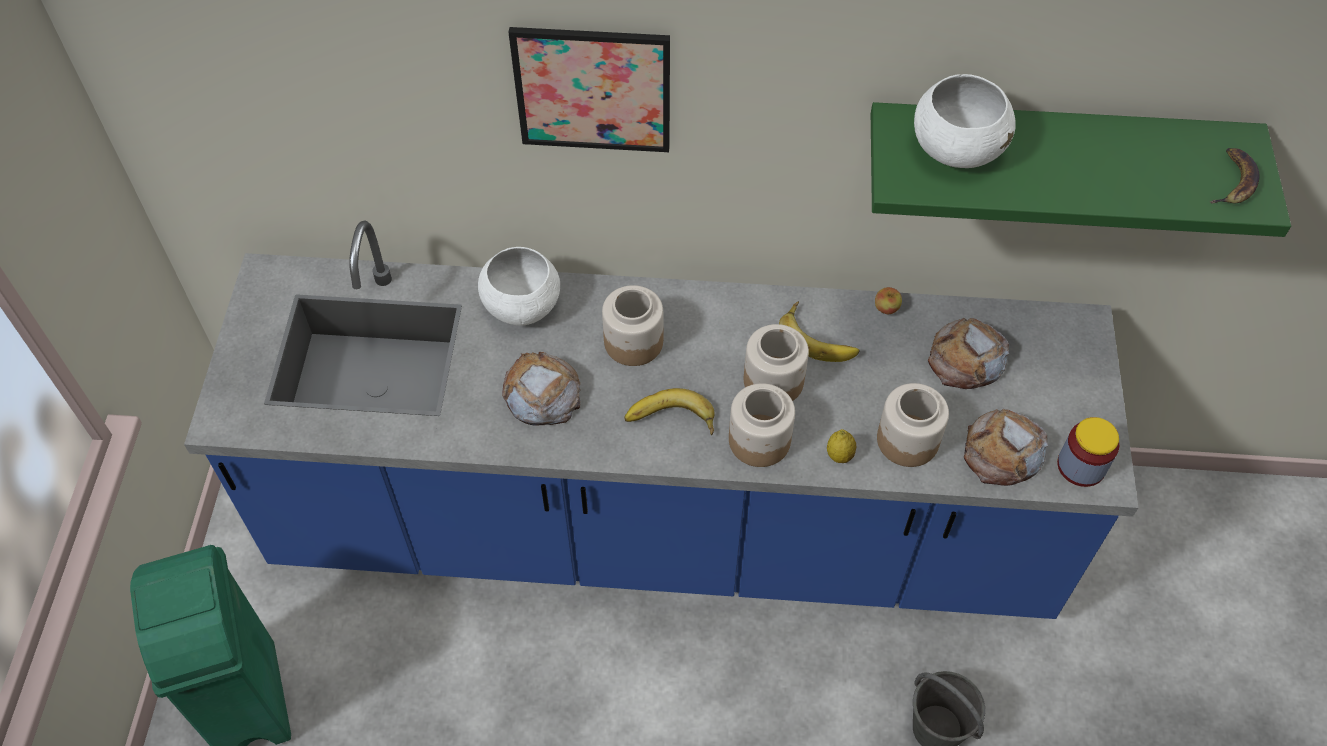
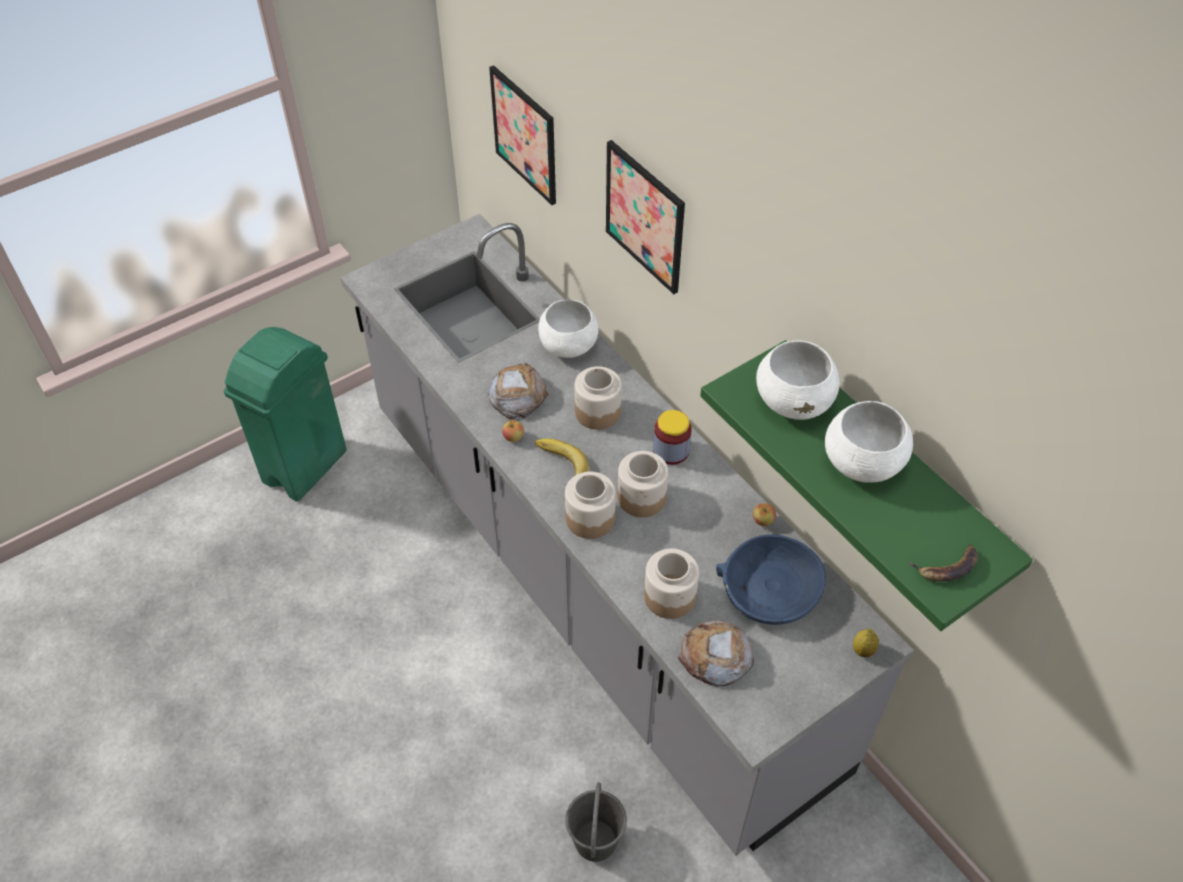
camera: 50 degrees right, 5 degrees down
blue counter [184,221,1138,619] -> grey counter [340,214,914,856]
banana [779,301,860,362] -> none
lemon [827,429,856,463] -> lemon moved to [853,629,879,657]
bread [928,318,1009,389] -> blue bowl [716,534,826,625]
jar [1057,417,1119,487] -> jar moved to [653,410,692,465]
none -> picture [489,65,556,205]
none -> apple [502,420,524,442]
none -> white bowl [825,401,913,483]

